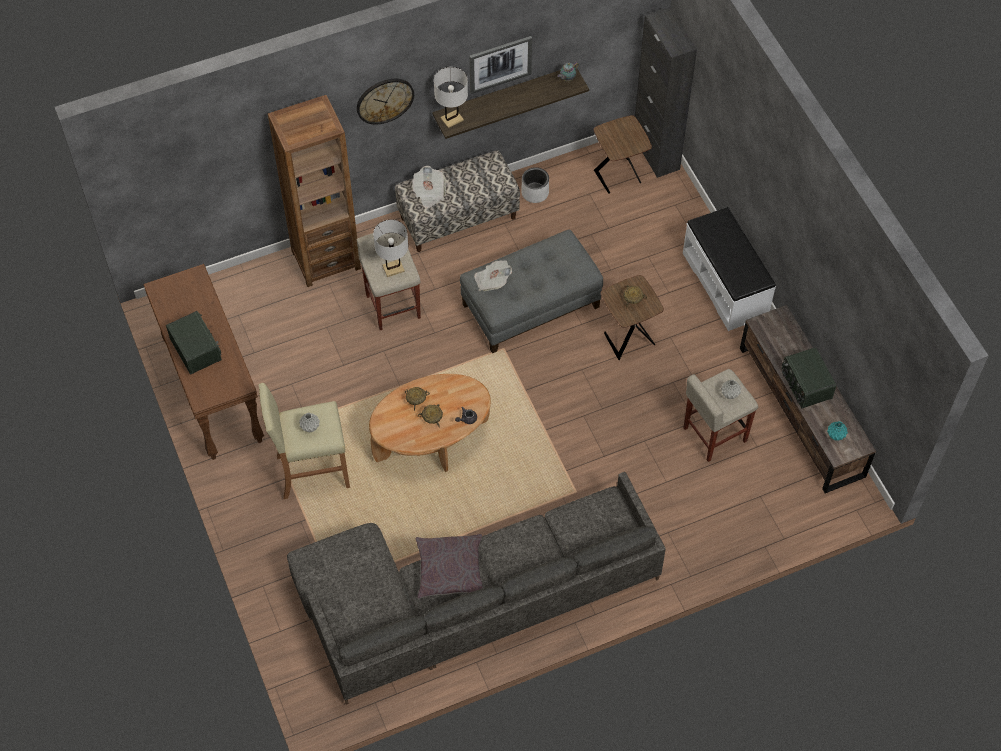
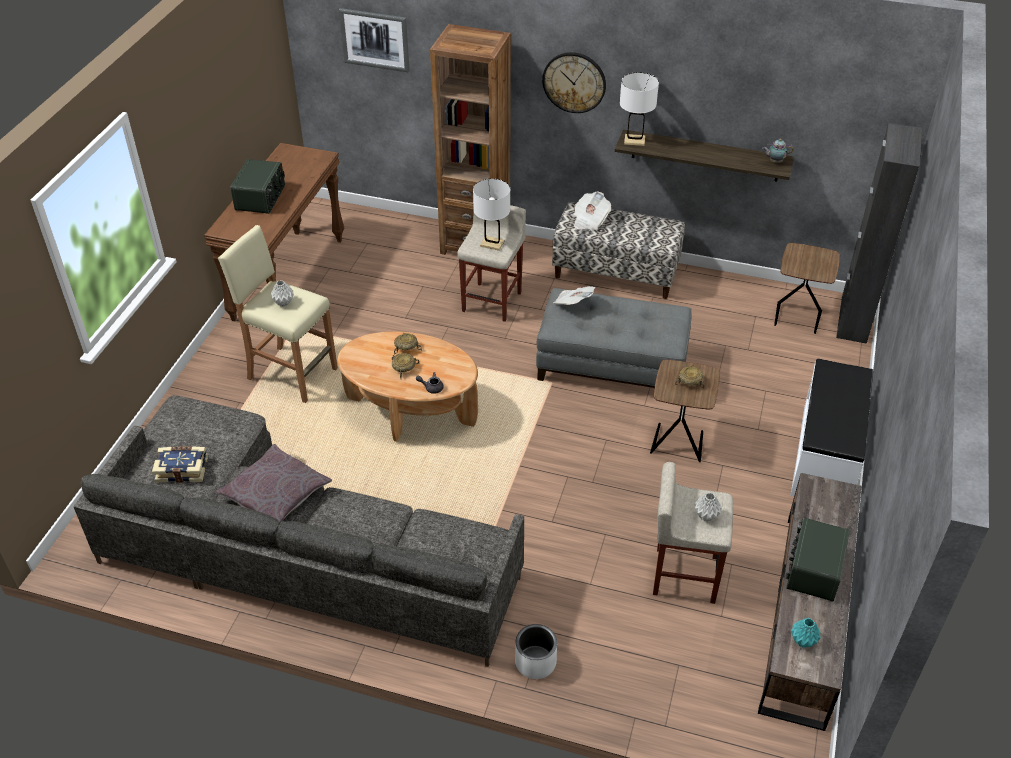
camera: 40 degrees right, 15 degrees down
picture [469,36,532,94] -> picture moved to [339,8,410,72]
white planter [521,167,549,203] -> white planter moved to [515,624,557,679]
none -> book [152,446,208,483]

